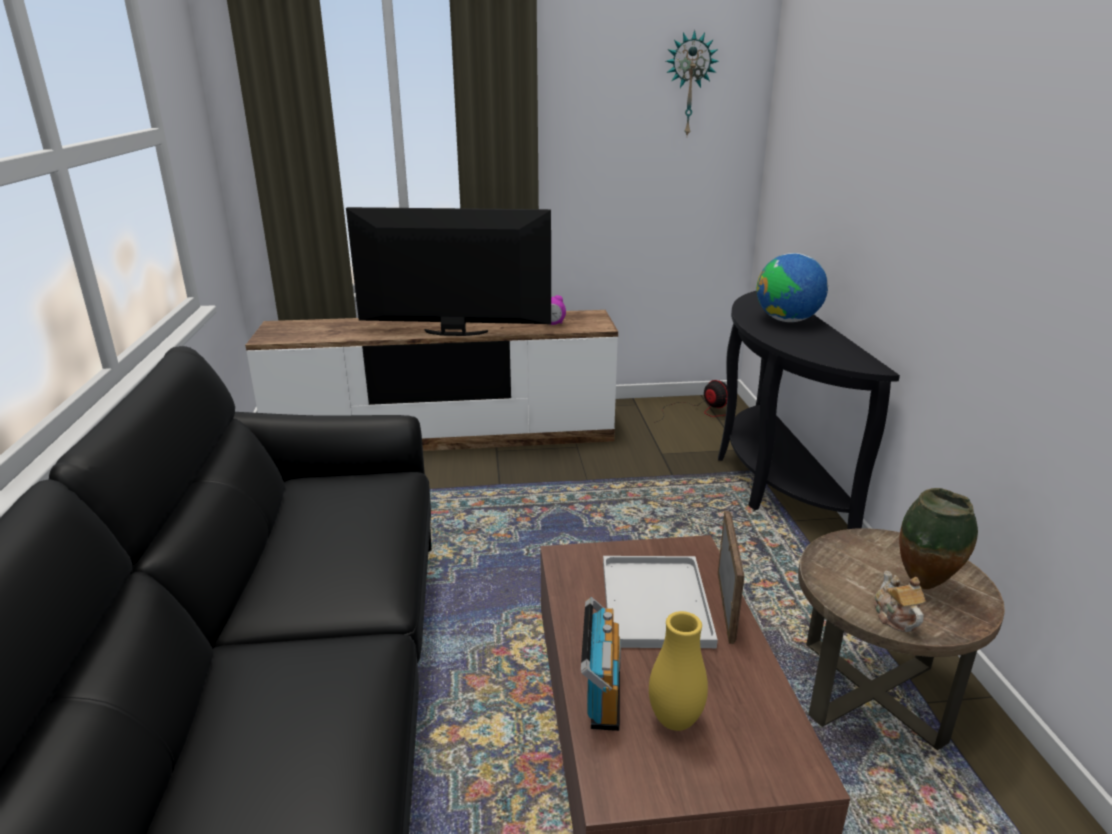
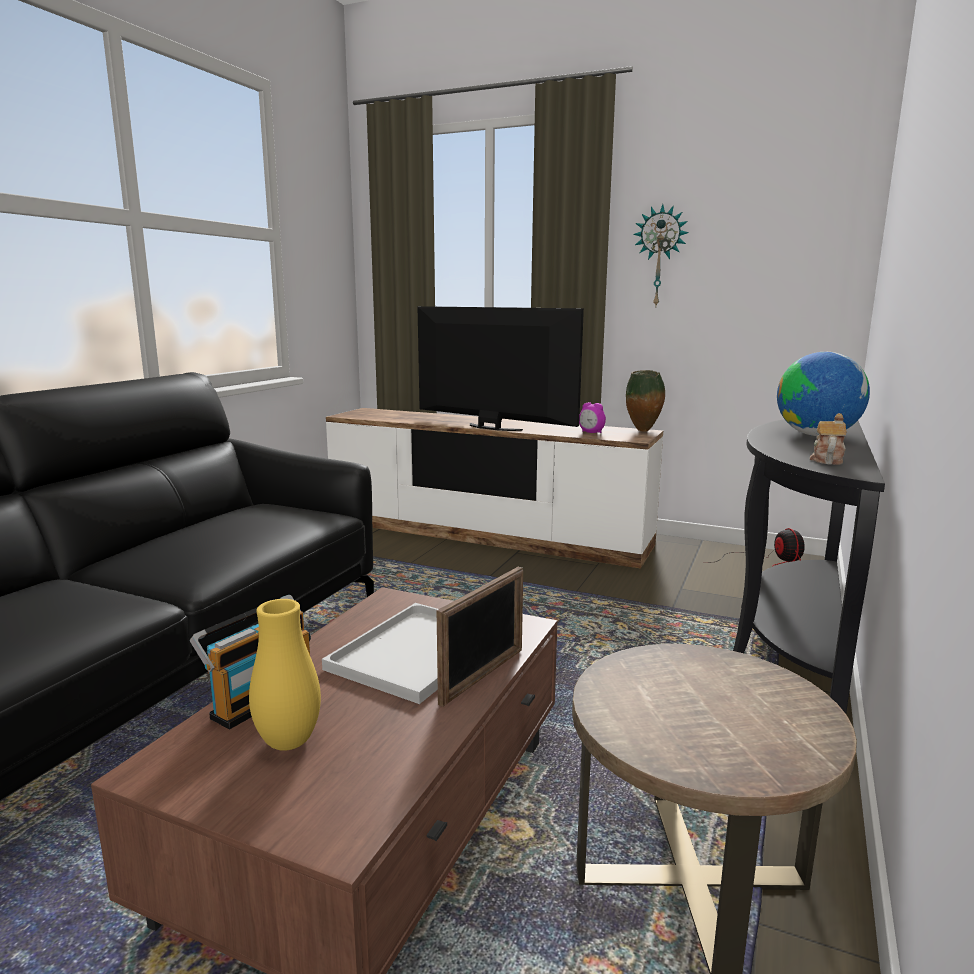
camera: 30 degrees right, 10 degrees down
wall clock [666,30,719,135] -> wall clock moved to [633,204,689,306]
teapot [874,571,926,632] -> teapot moved to [810,413,846,465]
vase [899,488,978,589] -> vase moved to [626,370,665,432]

